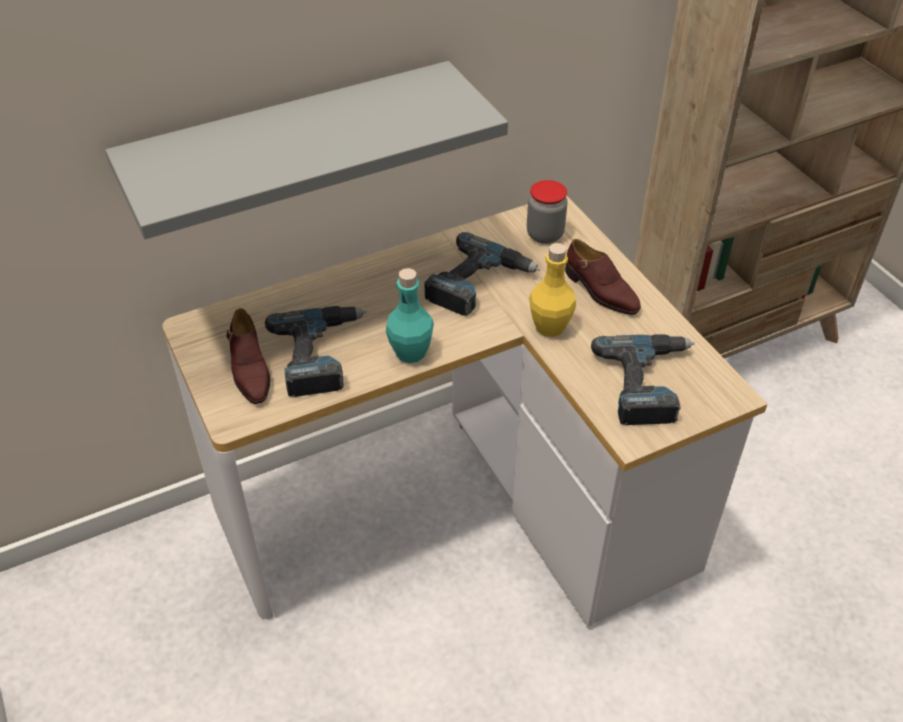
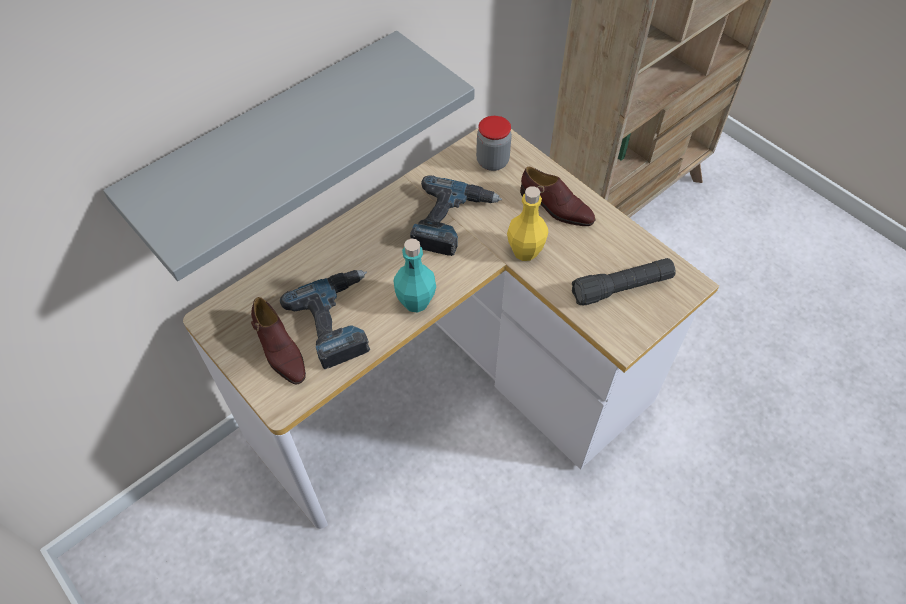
camera: 15 degrees left, 10 degrees up
power drill [591,334,695,425] -> black flashlight [572,258,676,306]

